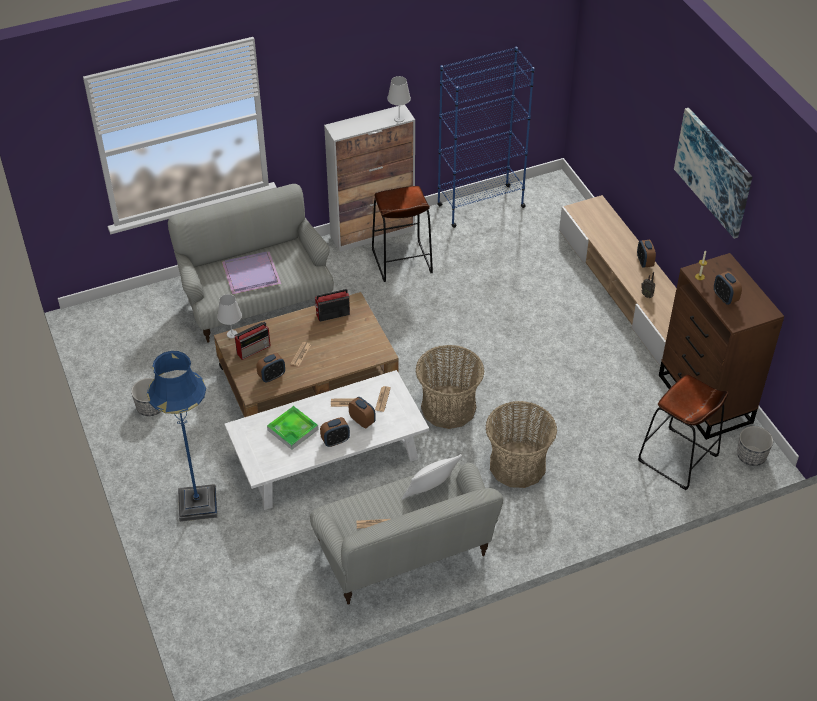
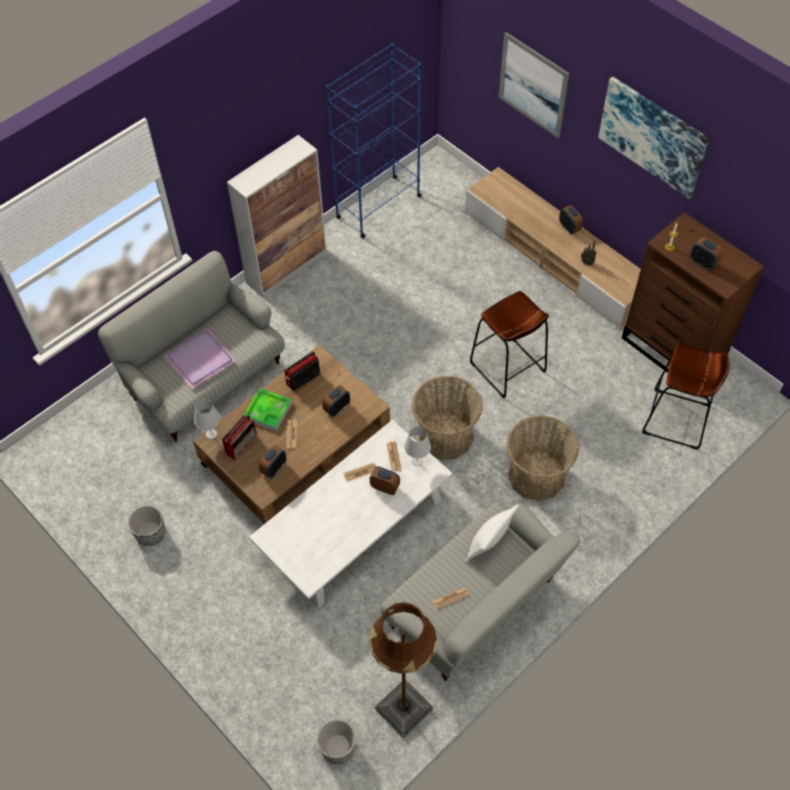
camera: 20 degrees left, 10 degrees up
blue floor lamp [147,351,217,522] -> none
tray [267,406,319,450] -> tray moved to [244,388,292,431]
alarm clock [320,417,350,447] -> alarm clock moved to [322,385,350,417]
brown stool [372,186,433,282] -> brown stool moved to [470,291,549,398]
white table lamp [387,76,411,122] -> white table lamp moved to [404,426,431,466]
planter [737,426,773,466] -> planter moved to [317,719,356,764]
none -> brown floor lamp [369,602,437,738]
none -> picture [499,32,569,138]

